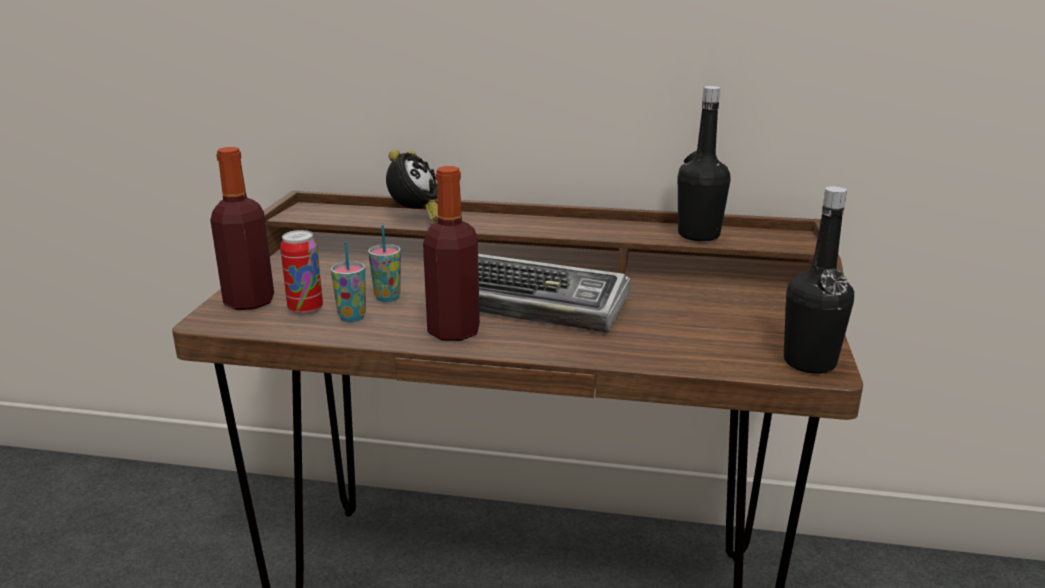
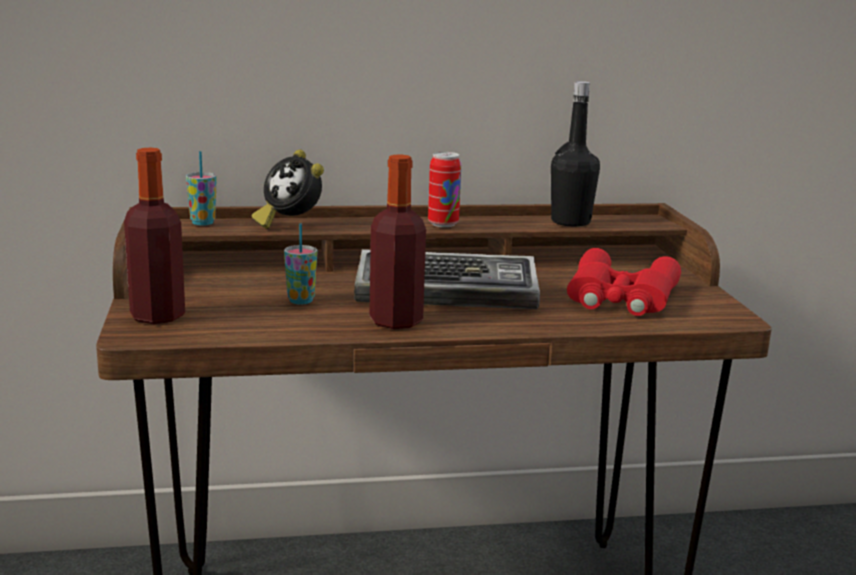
camera: 20 degrees left, 5 degrees down
can [280,230,323,316] -> can moved to [428,152,461,227]
cup [331,241,366,322] -> cup moved to [186,151,217,226]
alarm clock [386,149,438,222] -> alarm clock turned 135 degrees clockwise [252,150,324,229]
black bottle [784,186,854,374] -> none
none -> red binoculars [567,248,681,316]

